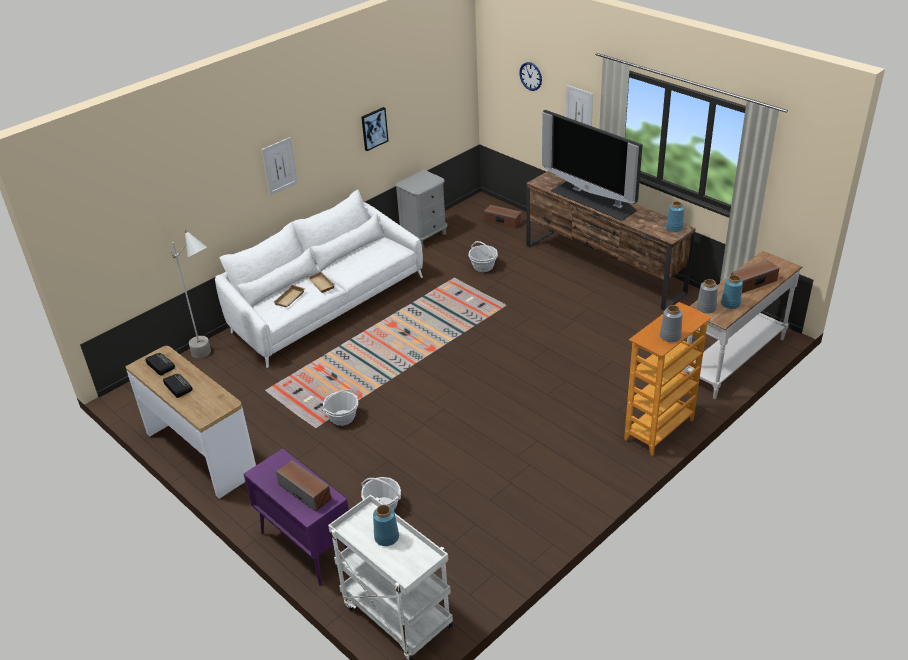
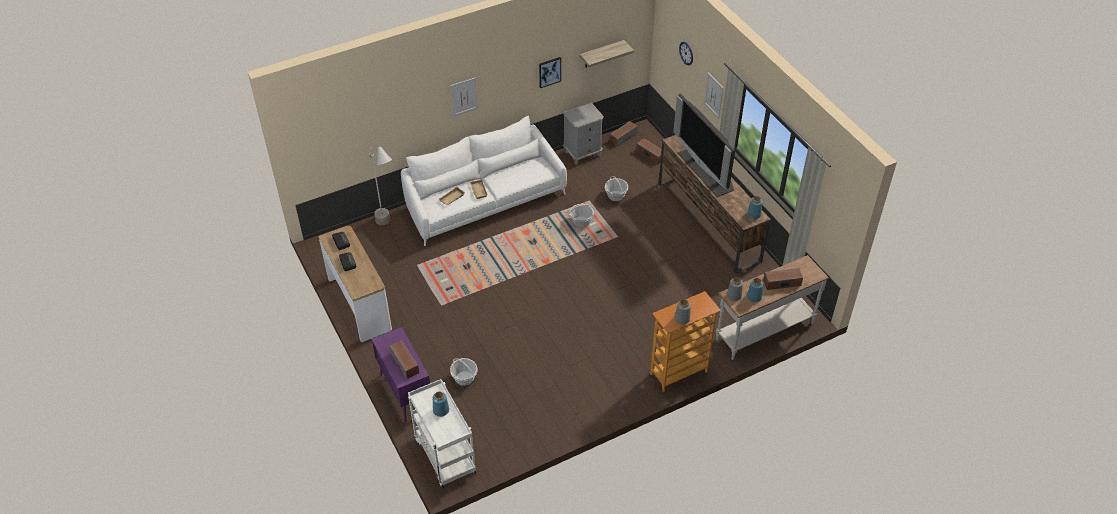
camera: 15 degrees right, 10 degrees up
basket [321,389,359,426] -> basket moved to [568,204,595,227]
none -> shelf [580,40,634,68]
none -> speaker [610,121,638,147]

